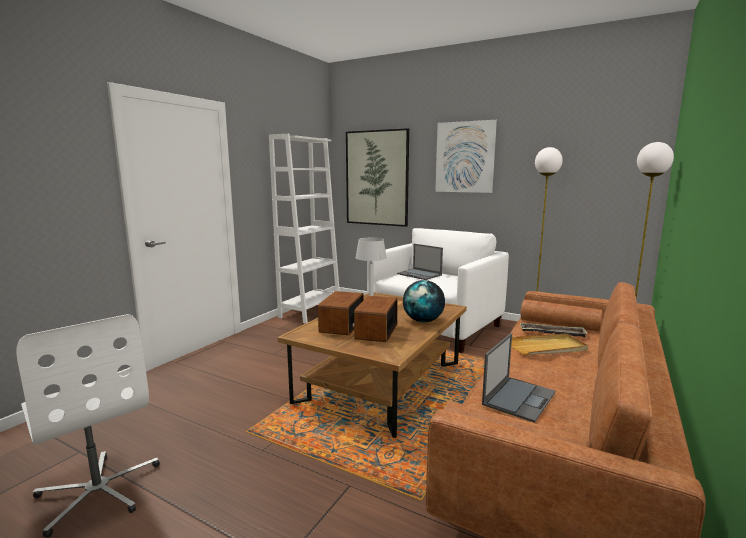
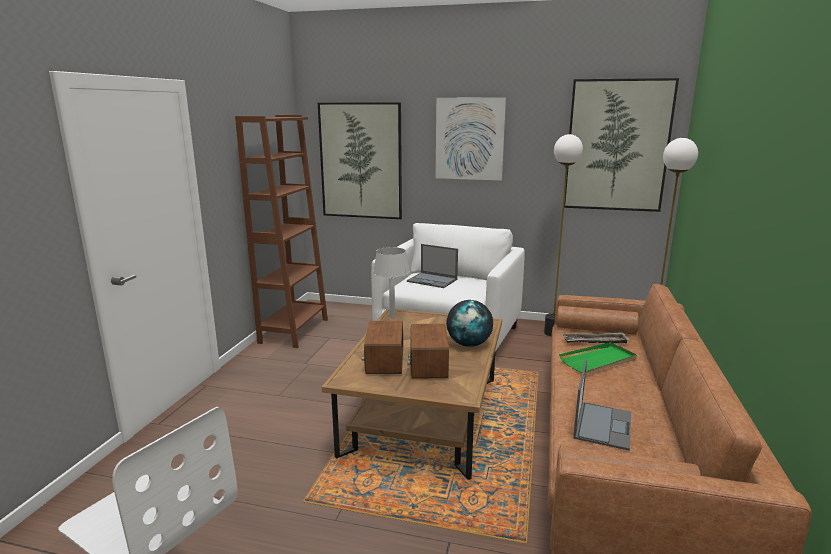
camera: 15 degrees left, 5 degrees up
white bookcase [269,134,340,324] -> brown bookcase [235,115,328,348]
beige tray [511,333,588,355] -> green tray [559,342,637,373]
none -> picture [564,78,679,212]

